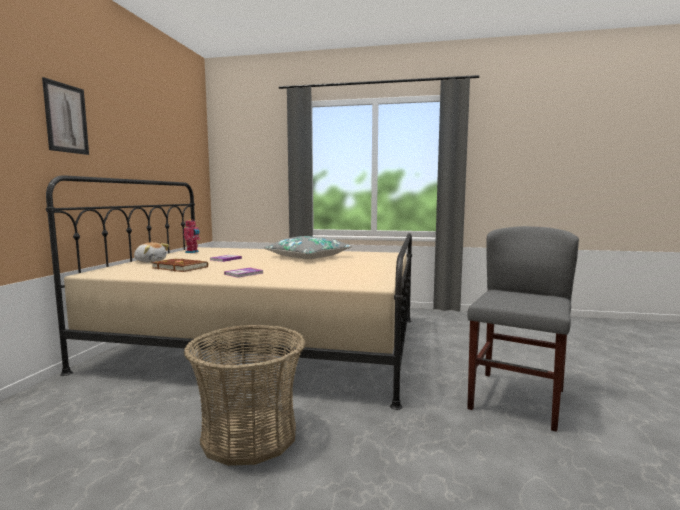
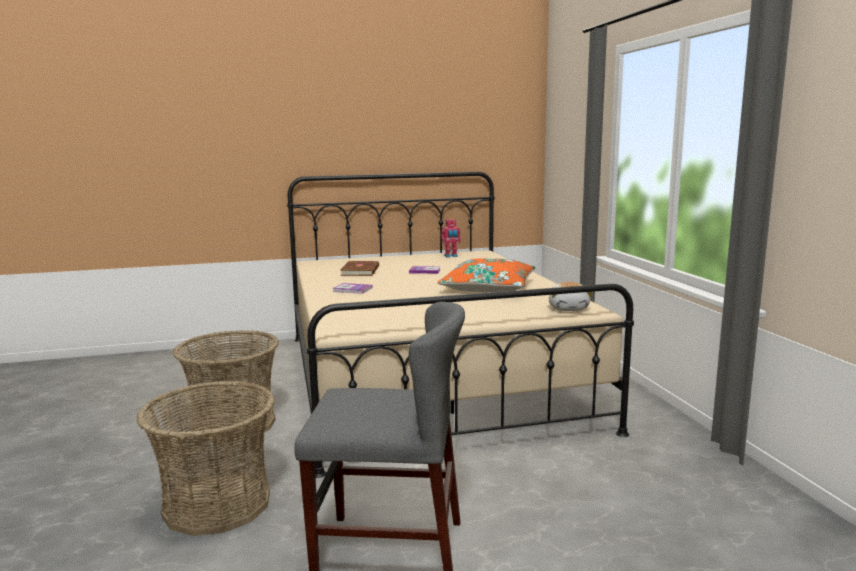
camera: 65 degrees right, 5 degrees up
picture [42,77,89,155] -> none
plush toy [134,242,169,262] -> plush toy moved to [549,282,593,311]
grey pillow [264,236,352,259] -> orange pillow [437,258,535,292]
none -> basket [136,381,275,536]

